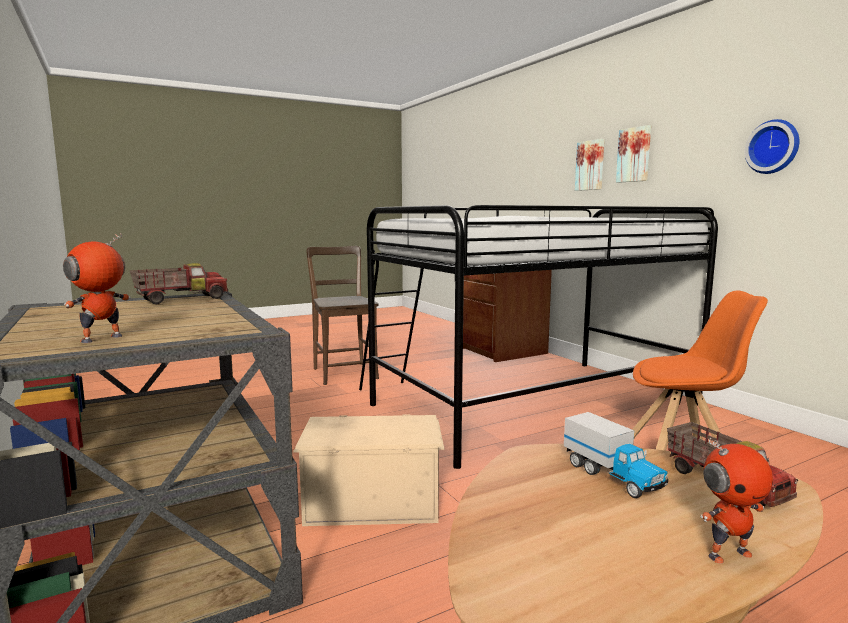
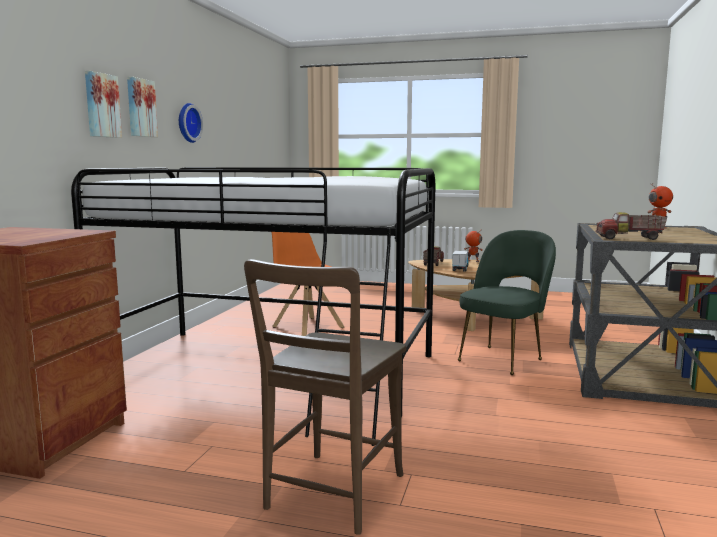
camera: 135 degrees left, 0 degrees up
beige storage box [293,414,445,526] -> green chair [458,230,556,375]
picture [575,139,604,191] -> picture moved to [127,76,158,137]

